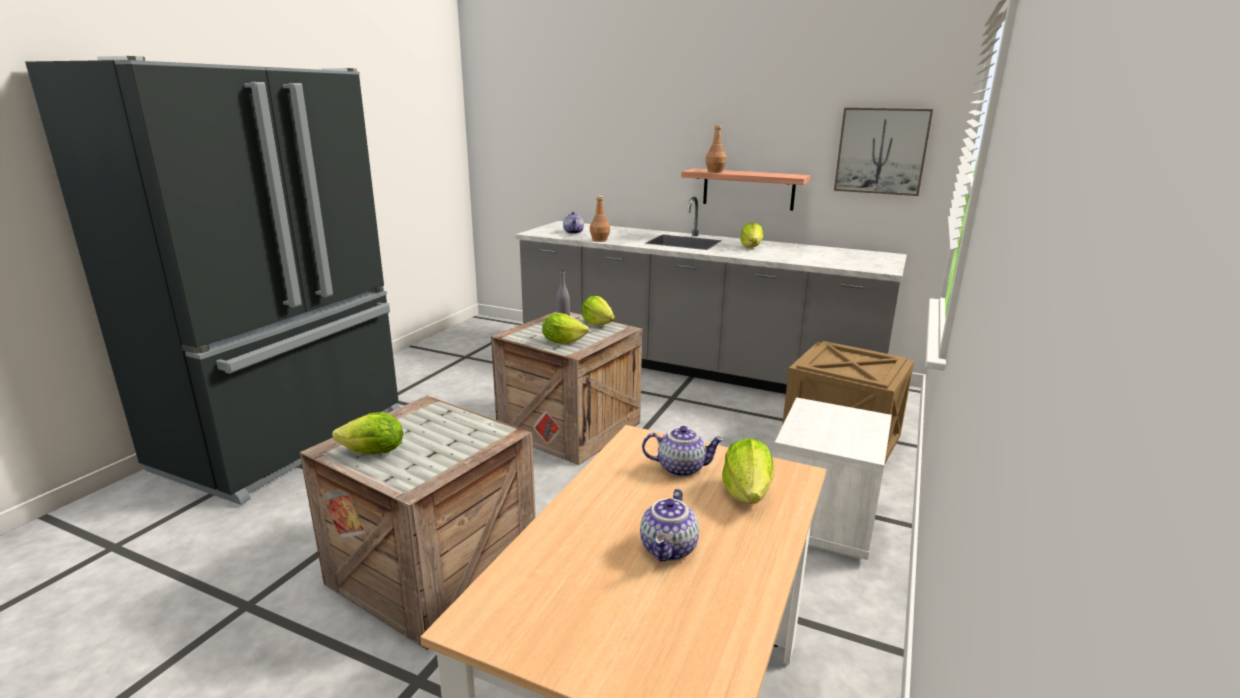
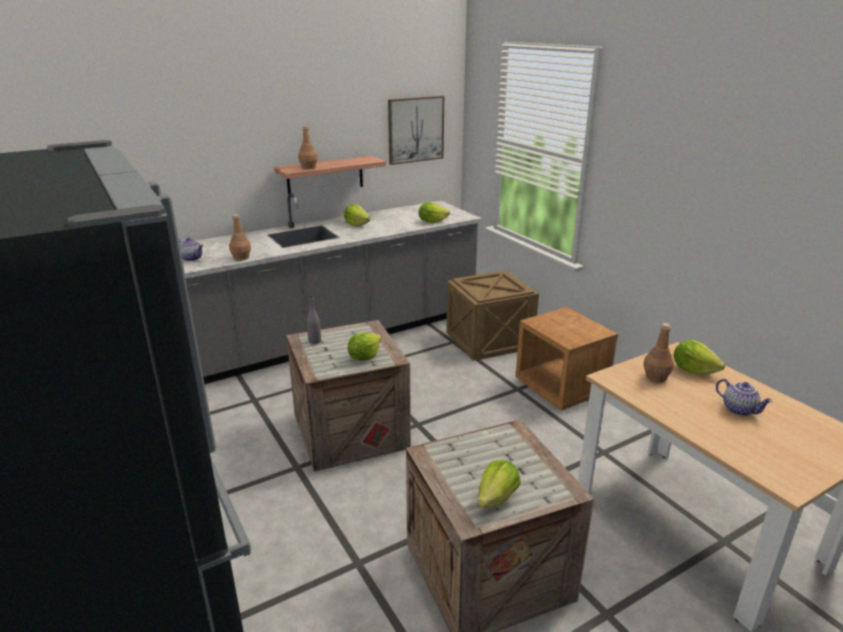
camera: 55 degrees left, 5 degrees up
lettuce [582,296,615,326] -> lettuce moved to [419,202,450,223]
teapot [642,426,724,477] -> brown bottle [644,323,674,383]
white nightstand [773,397,892,560] -> brown nightstand [515,307,618,411]

